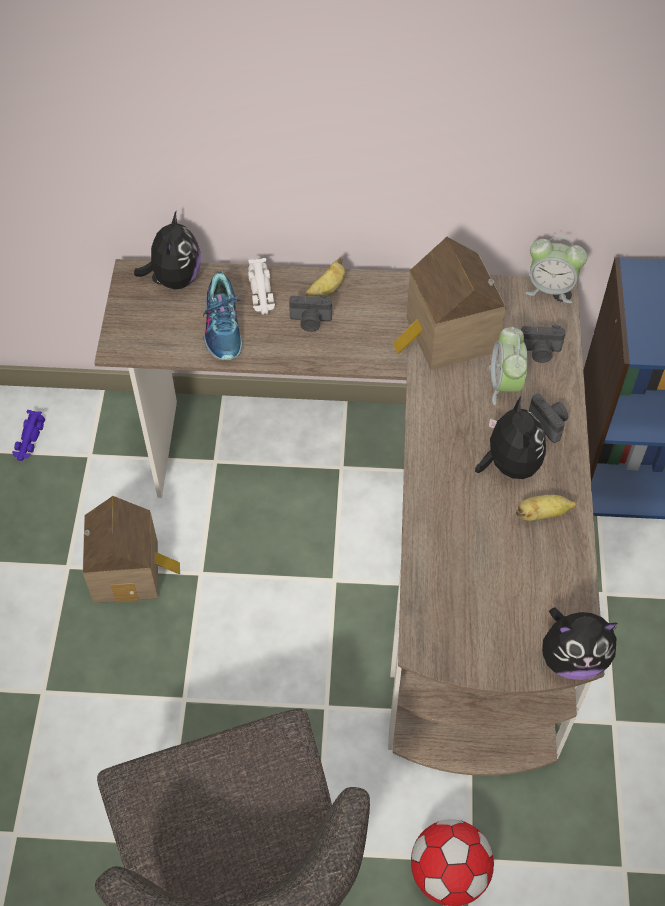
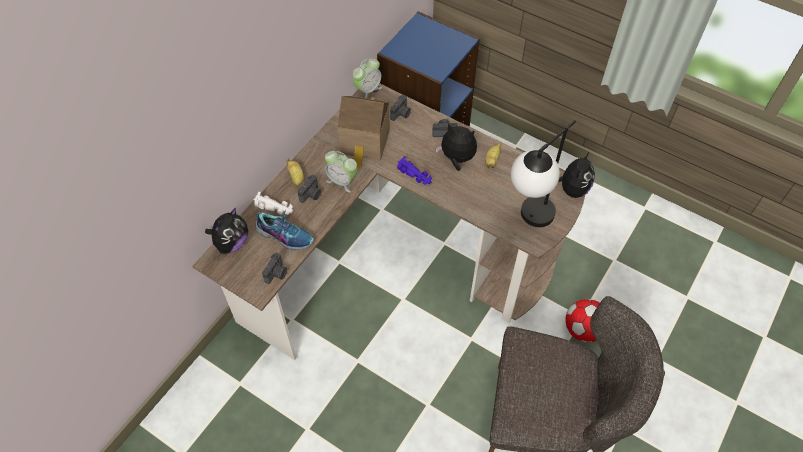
camera: 60 degrees left, 0 degrees up
purple toy car [12,410,45,461] -> purple toy car moved to [397,156,432,185]
toy house [83,496,180,603] -> none
plush toy [134,211,201,289] -> plush toy turned 90 degrees clockwise [205,208,248,253]
alarm clock [489,327,528,405] -> alarm clock moved to [325,151,357,193]
none -> camera [262,253,287,284]
none -> table lamp [511,120,576,227]

